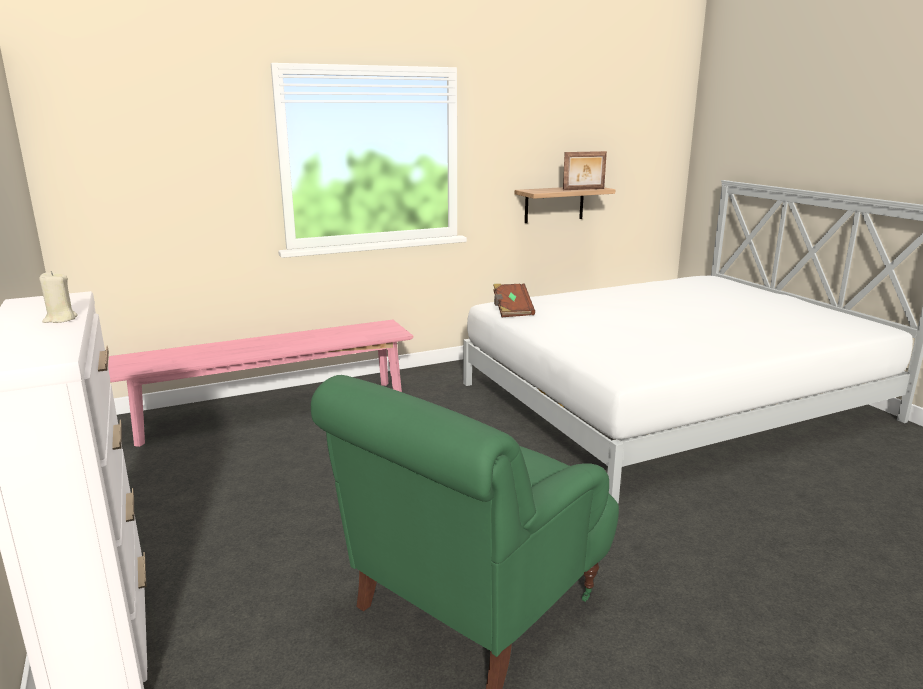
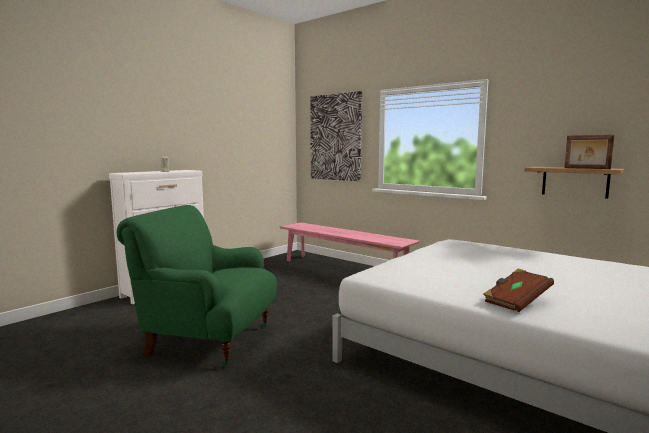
camera: 65 degrees right, 10 degrees down
brown book [493,283,535,317] -> brown book moved to [483,269,554,312]
none -> picture [310,91,362,181]

